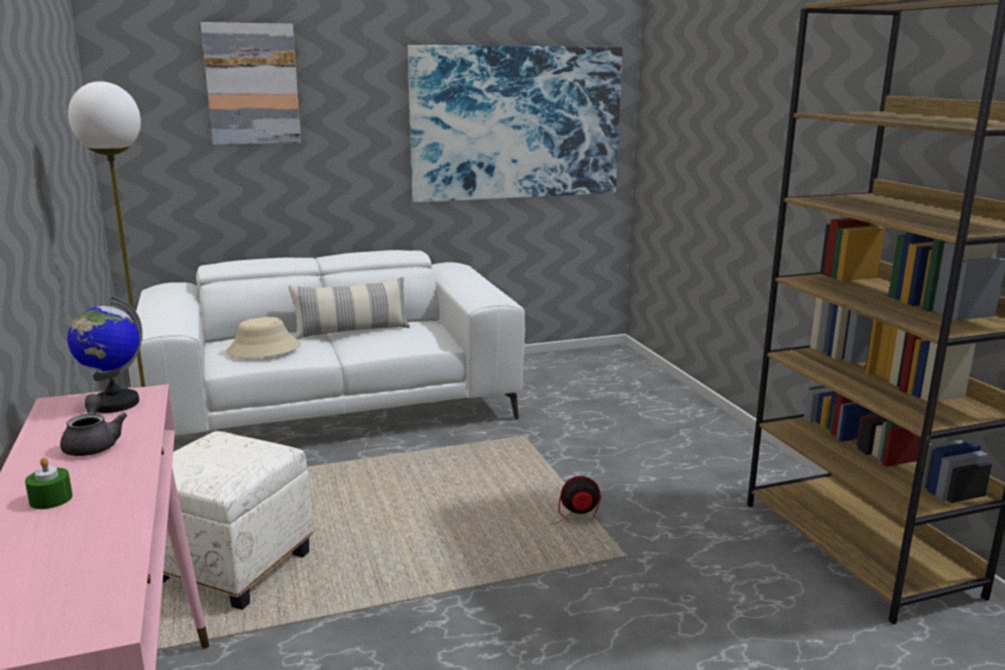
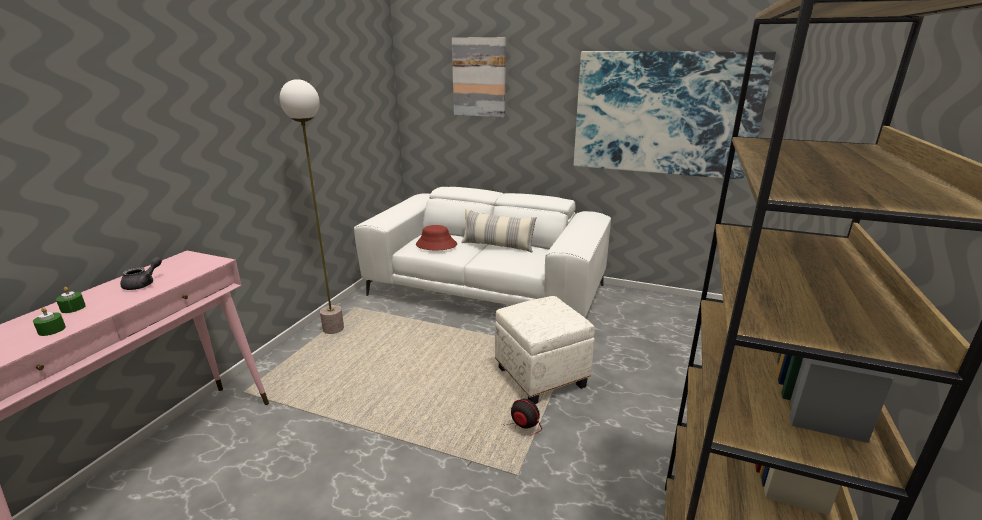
camera: 40 degrees right, 5 degrees up
globe [67,296,143,413] -> none
white ottoman [163,431,313,610] -> white ottoman moved to [495,296,595,404]
beige hat [226,317,301,358] -> red hat [416,225,457,250]
none -> green candle [33,307,66,336]

